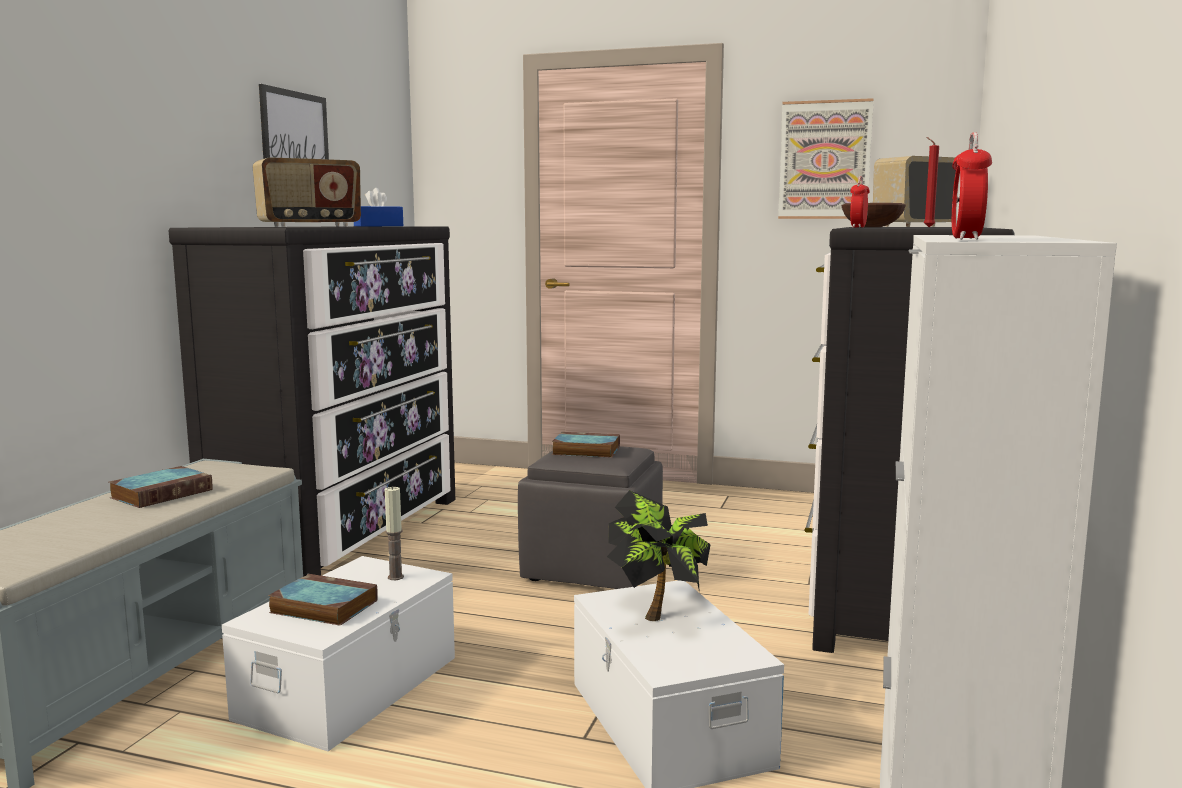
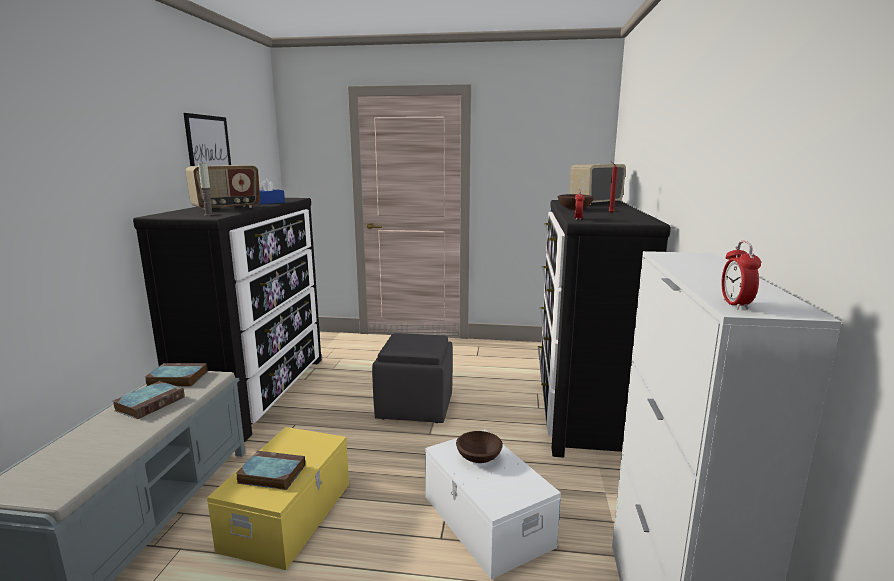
camera: 10 degrees left, 5 degrees up
white storage box [222,556,455,751] -> yellow storage box [207,427,349,570]
candle [385,486,404,580] -> candle moved to [198,162,214,216]
book [552,432,620,458] -> book moved to [145,363,208,386]
potted plant [607,490,711,621] -> brown bowl [456,431,503,463]
picture [778,98,874,219] -> none

